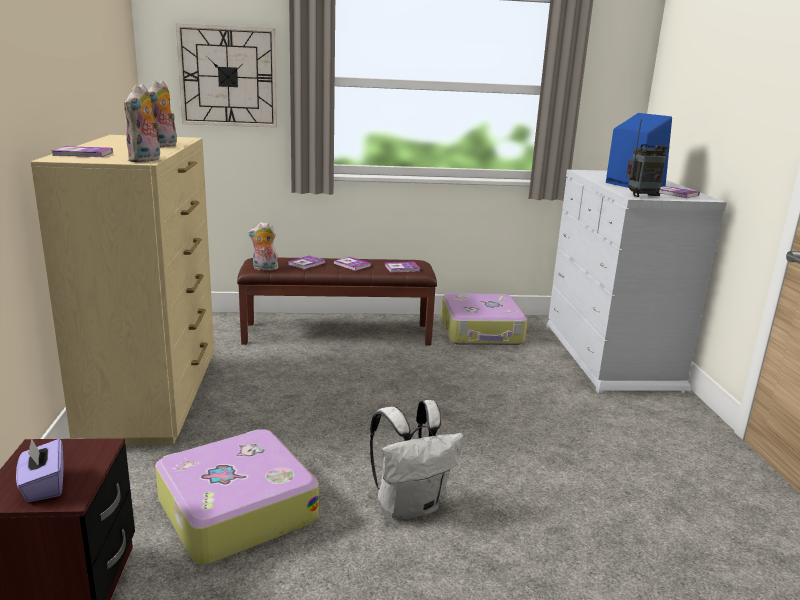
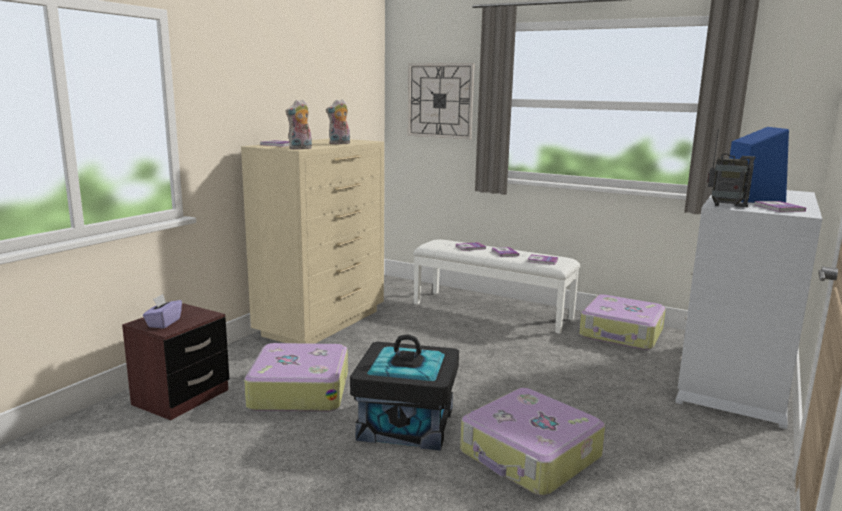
camera: 35 degrees right, 5 degrees down
brown bench [237,258,437,346] -> white bench [413,240,581,334]
plush toy [248,222,278,271] -> none
white backpack [370,400,464,521] -> black storage box [350,335,459,451]
none -> suitcase [460,388,605,496]

